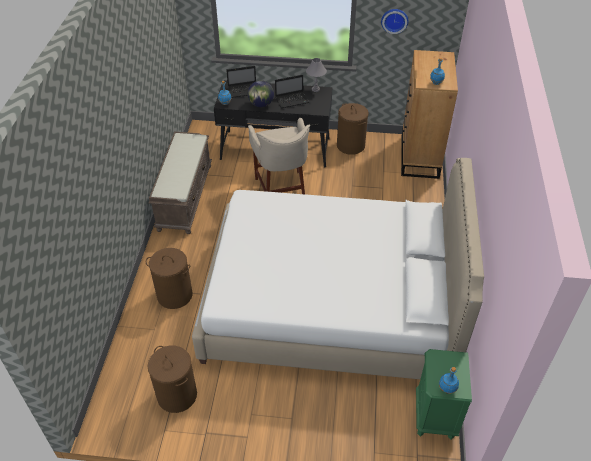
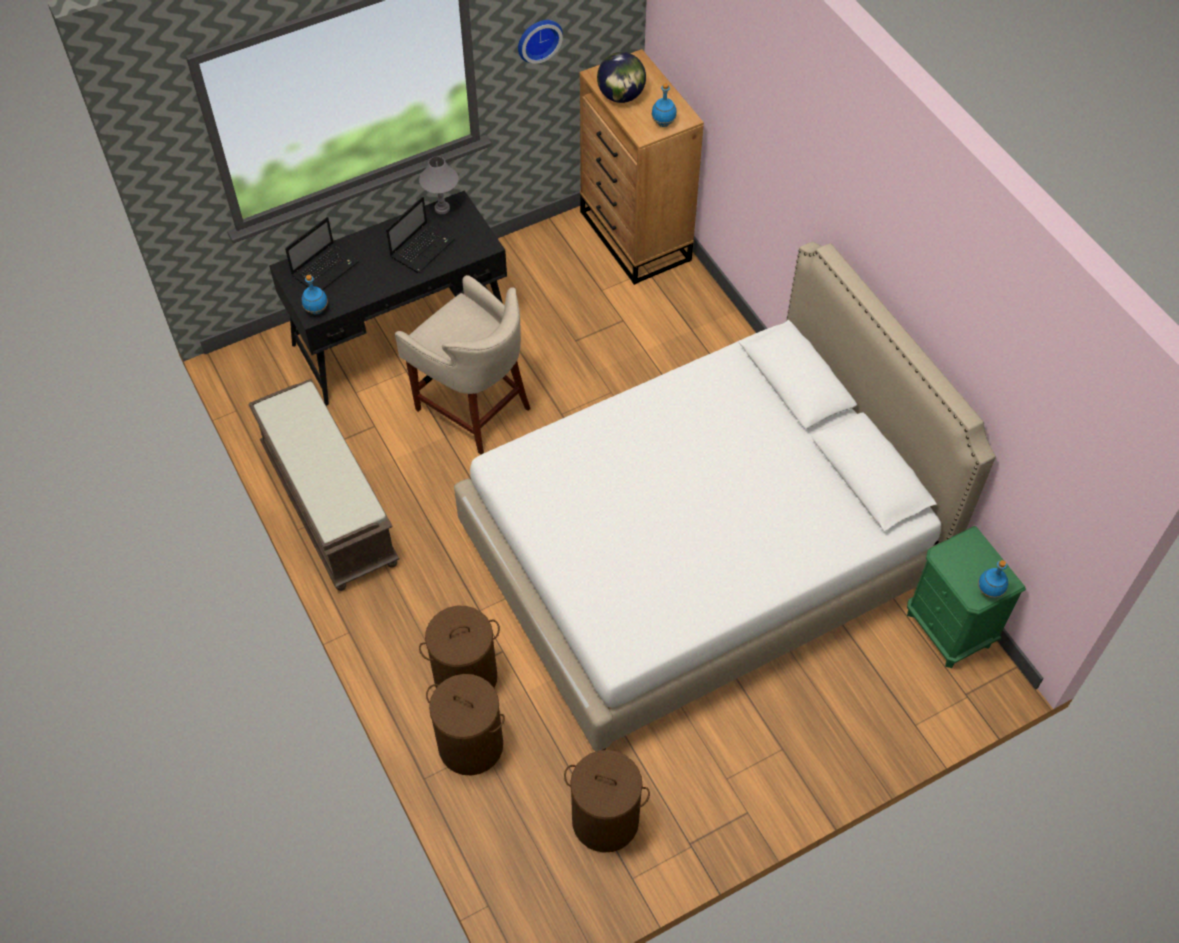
camera: 35 degrees left, 10 degrees up
globe [248,80,274,107] -> globe moved to [597,52,646,103]
brown laundry basket [337,103,369,155] -> brown laundry basket moved to [426,674,505,776]

